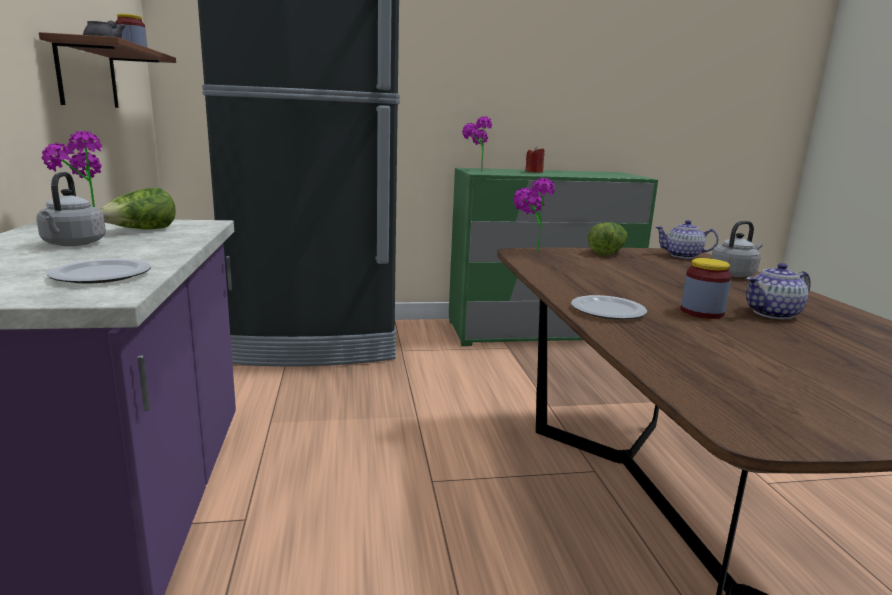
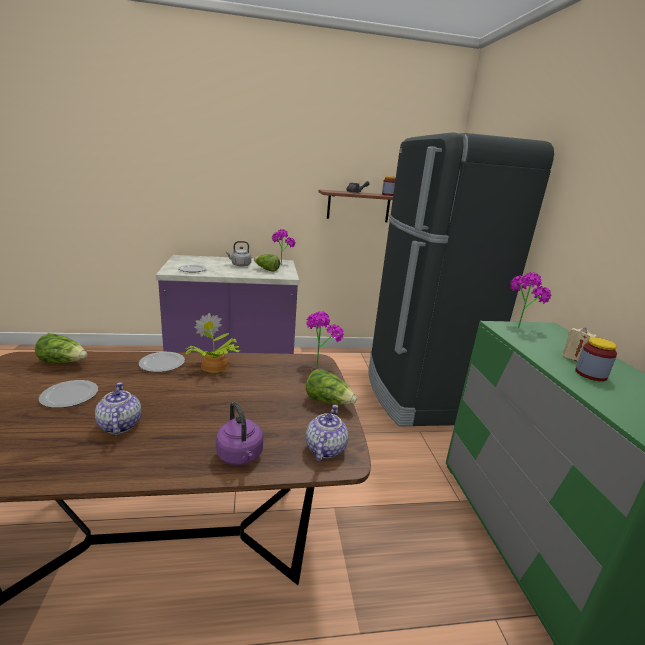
camera: 90 degrees right, 5 degrees up
red candle [525,146,545,173] -> beige candle [562,327,597,361]
jar [681,258,732,319] -> jar moved to [575,337,617,381]
grey kettle [711,221,763,277] -> purple kettle [216,402,263,465]
none -> lettuce [35,333,87,363]
none -> plate [39,380,98,408]
none -> potted plant [185,313,240,373]

